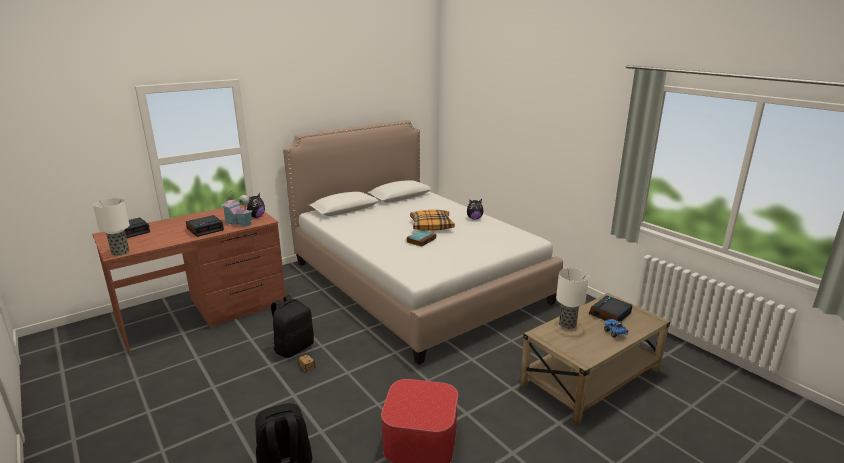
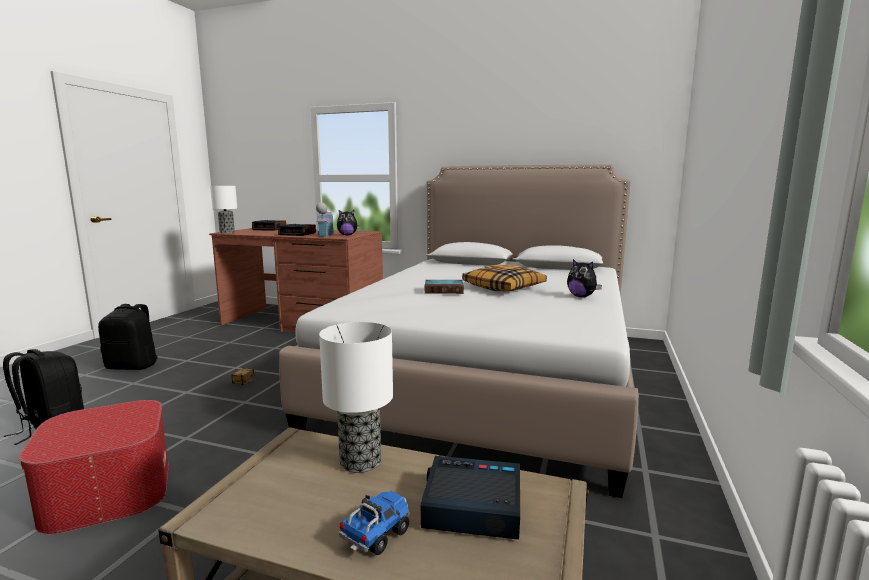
camera: 55 degrees right, 10 degrees down
black backpack [271,295,314,358] -> black backpack moved to [98,304,157,370]

